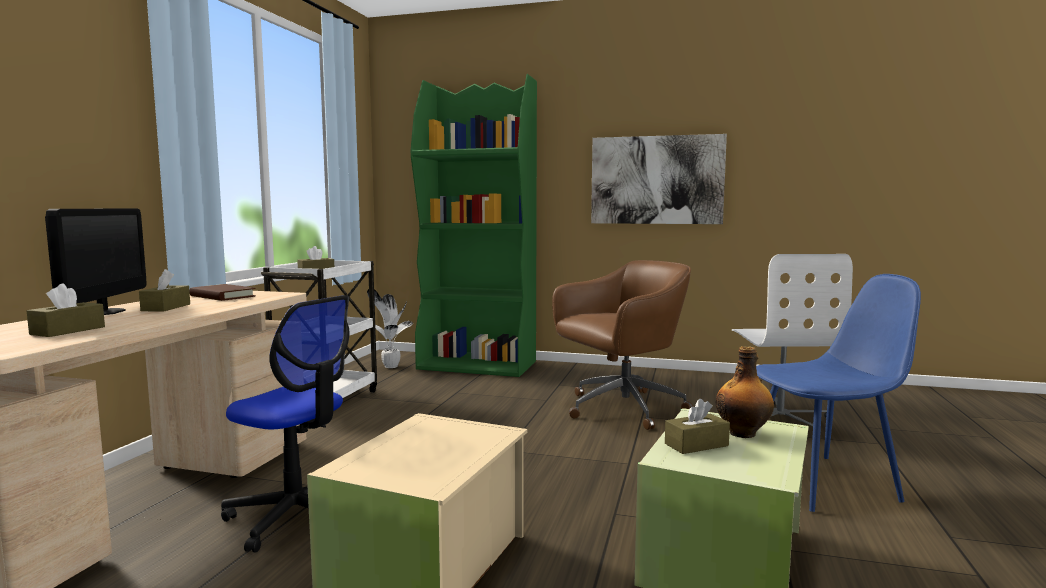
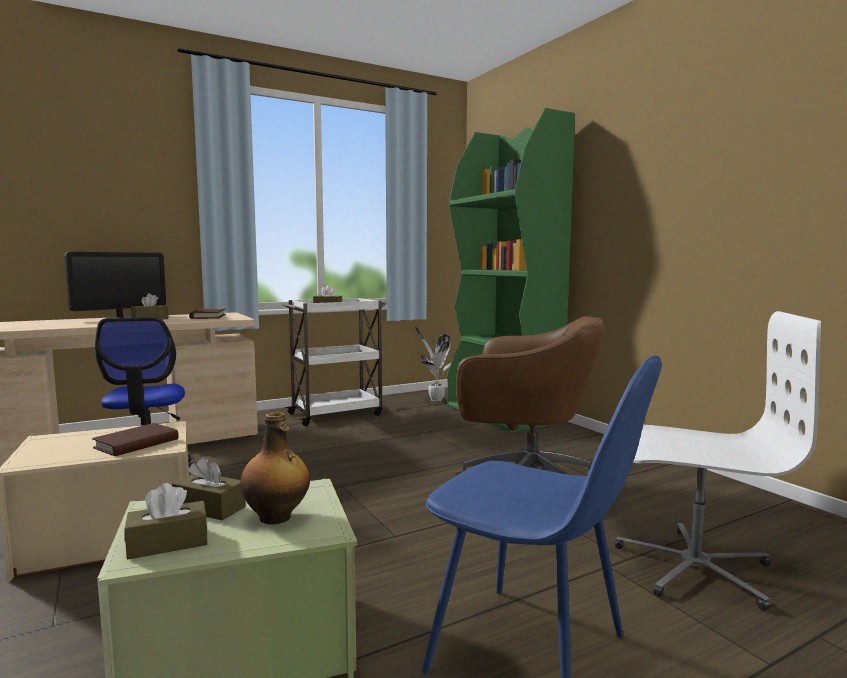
camera: 45 degrees right, 0 degrees up
brown tissue box [27,283,105,337] -> brown tissue box moved to [124,483,208,559]
picture [591,134,727,224] -> none
white office chair [732,254,853,434] -> white office chair turned 120 degrees counterclockwise [615,311,821,611]
none -> brown book [92,423,179,456]

